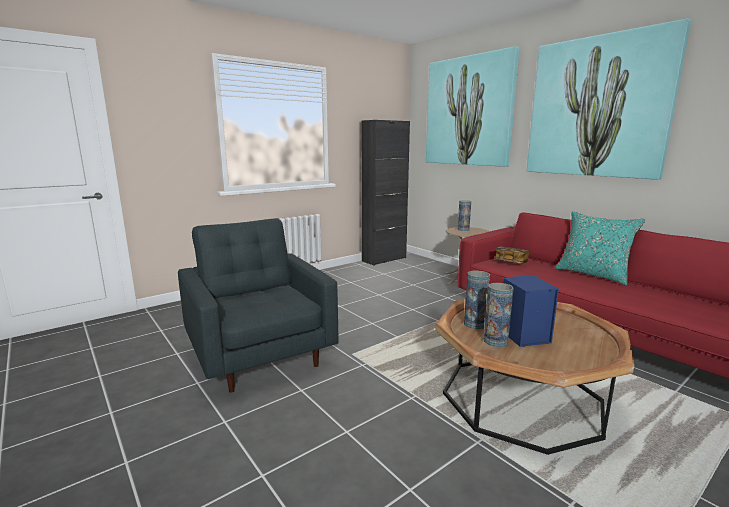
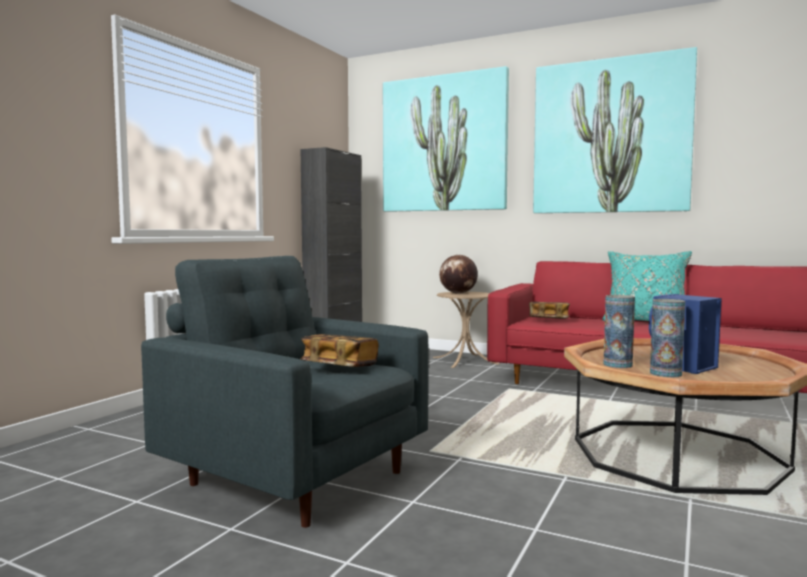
camera: 25 degrees left, 10 degrees down
vase [458,200,471,231] -> globe [439,255,478,294]
none -> book [300,334,379,367]

